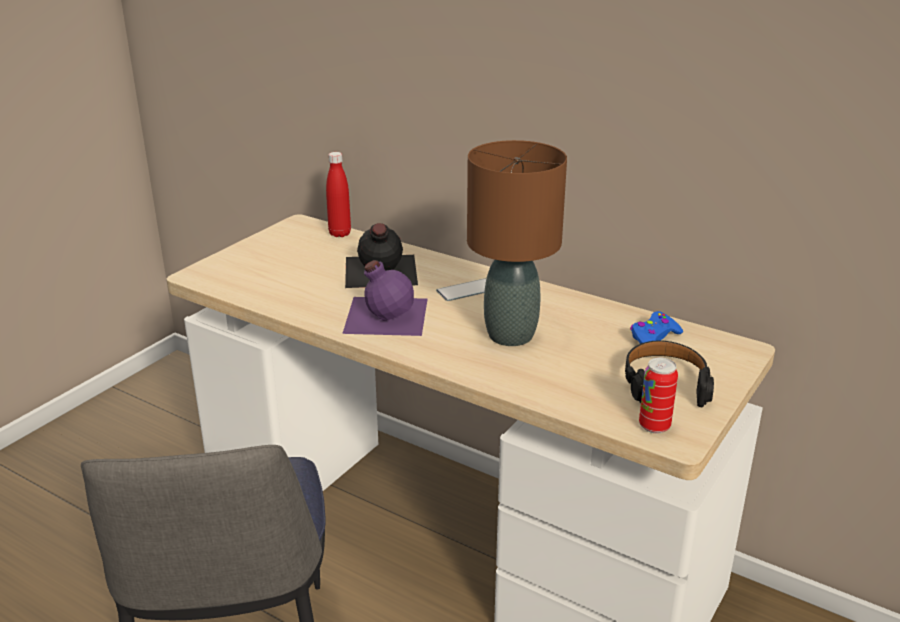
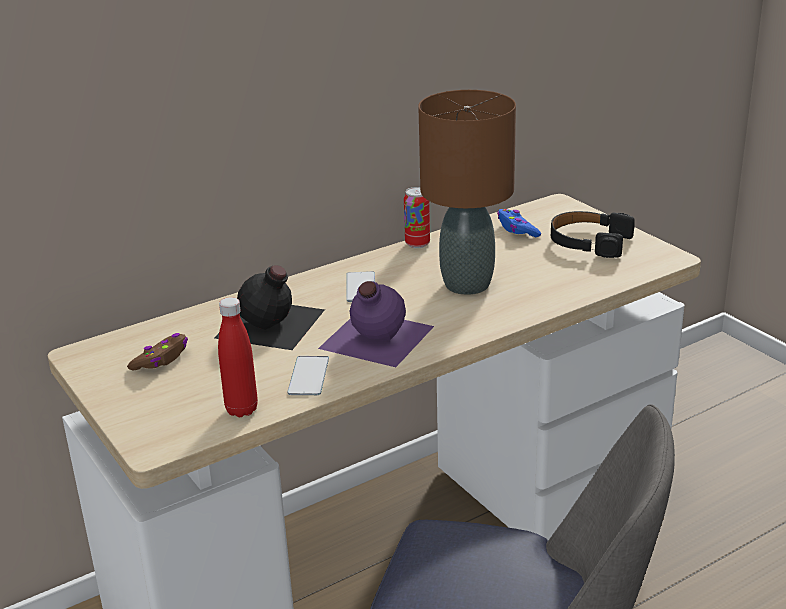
camera: 65 degrees left, 0 degrees up
red bottle [326,152,351,237] -> red bottle moved to [218,297,258,417]
can [639,358,678,433] -> can moved to [404,187,430,248]
none -> brown game controller [127,333,188,370]
none -> phone [287,356,329,395]

